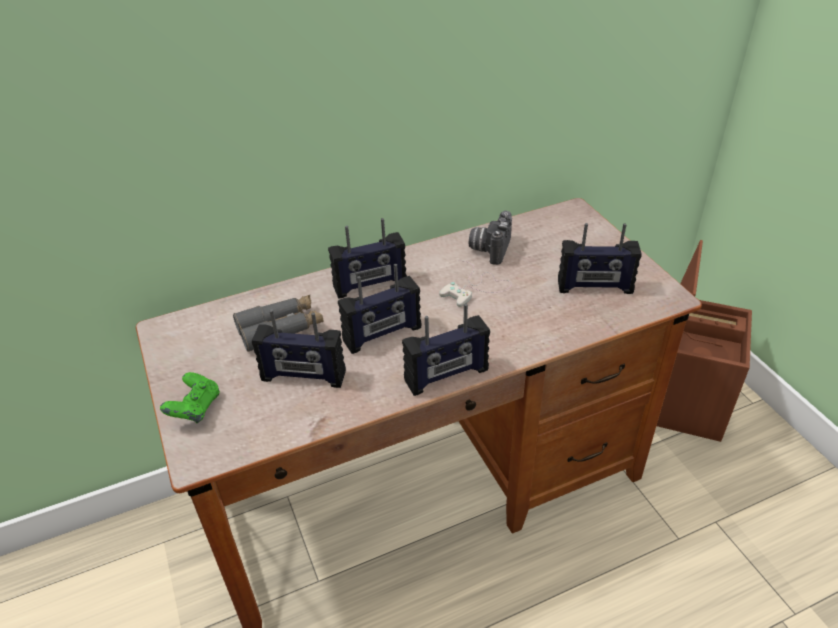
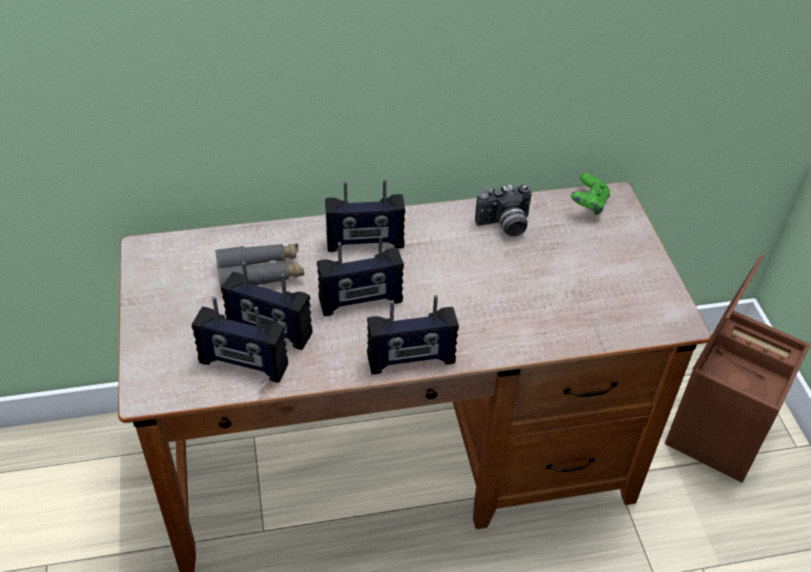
camera: 10 degrees right, 5 degrees up
green game controller [160,372,220,423] -> green game controller moved to [571,173,610,215]
white game controller [439,261,512,307] -> none
camera [469,211,512,265] -> camera turned 135 degrees counterclockwise [475,184,532,237]
radio [558,223,642,294] -> radio moved to [192,297,288,383]

